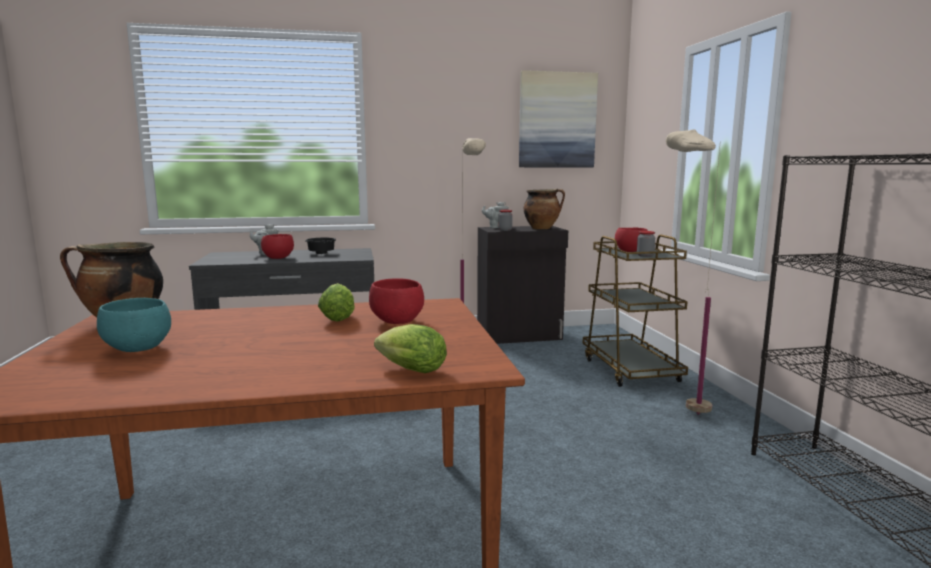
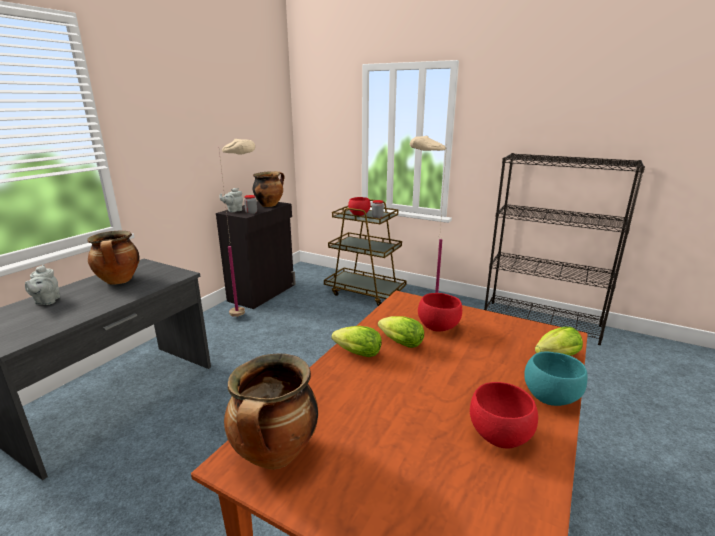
camera: 50 degrees left, 10 degrees up
turquoise bowl [97,298,171,352] -> turquoise bowl moved to [524,352,587,406]
red bowl [261,234,294,259] -> red bowl moved to [470,382,538,449]
black bowl [306,238,336,254] -> cooking pot [87,230,139,285]
picture [519,70,598,167] -> none
none -> lettuce [331,326,382,357]

